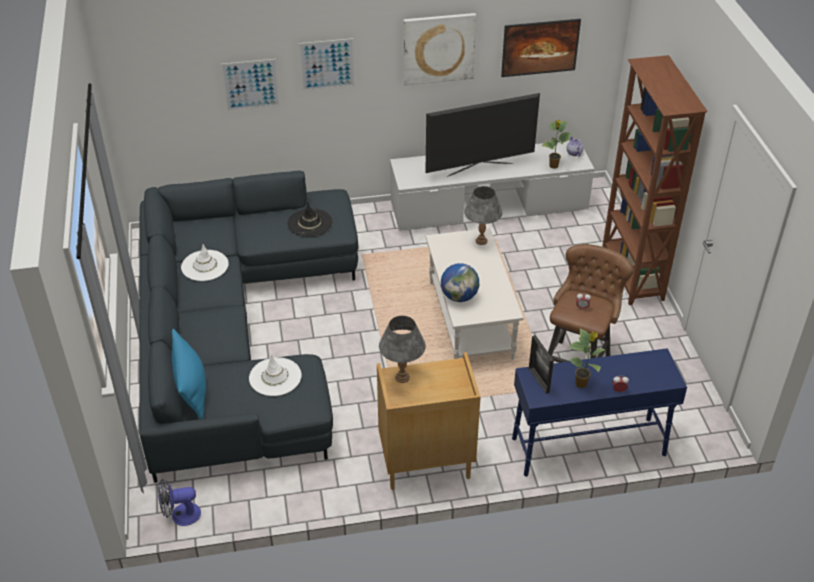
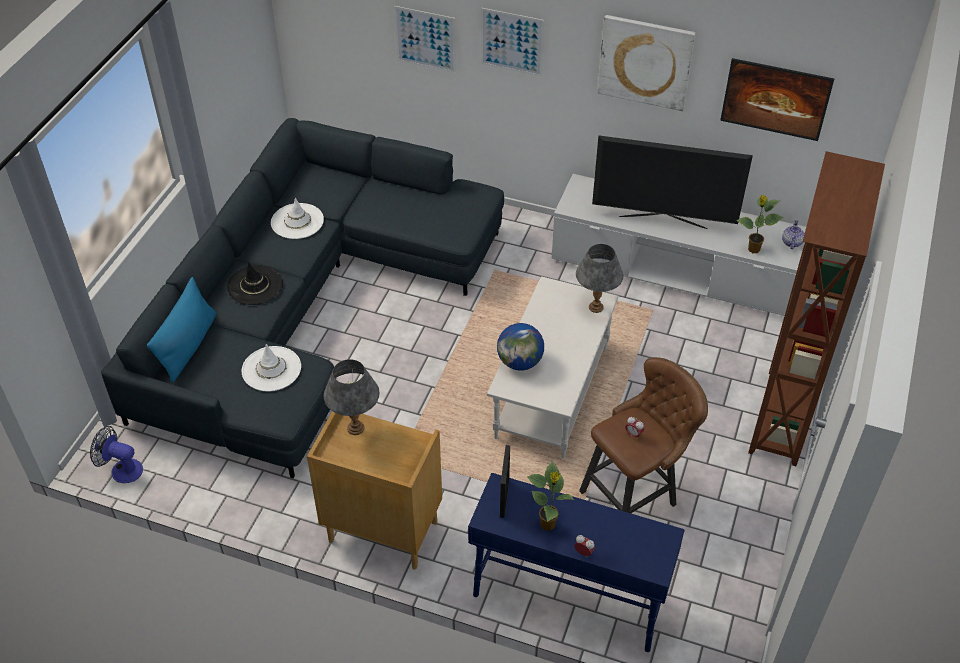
camera: 30 degrees right, 5 degrees up
black hat [287,203,332,237] -> black hat moved to [227,262,283,305]

